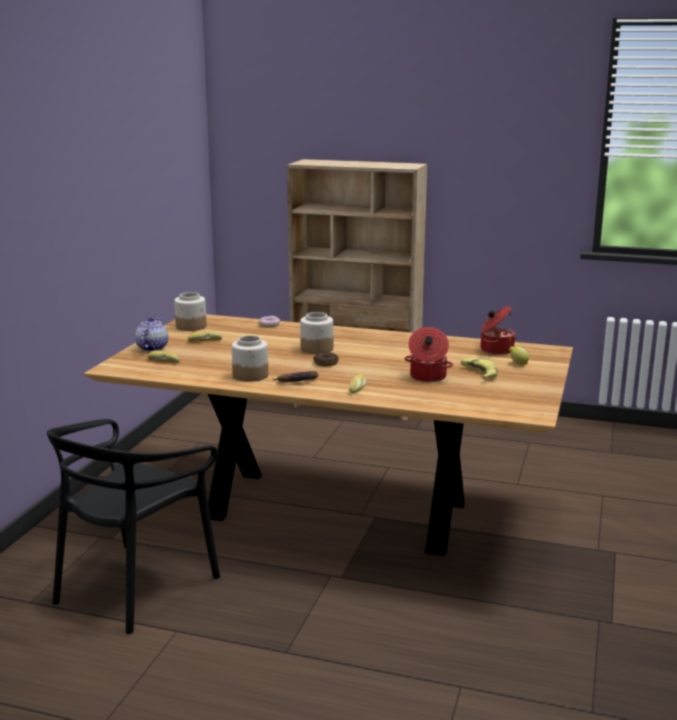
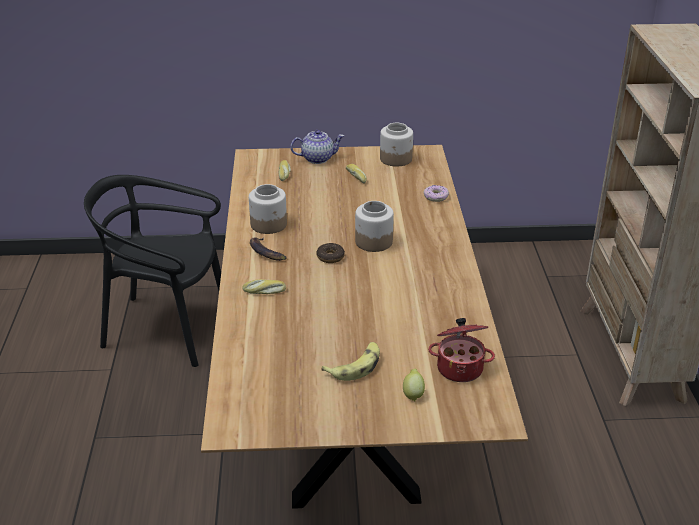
camera: 70 degrees right, 15 degrees up
cooking pot [404,327,453,382] -> none

